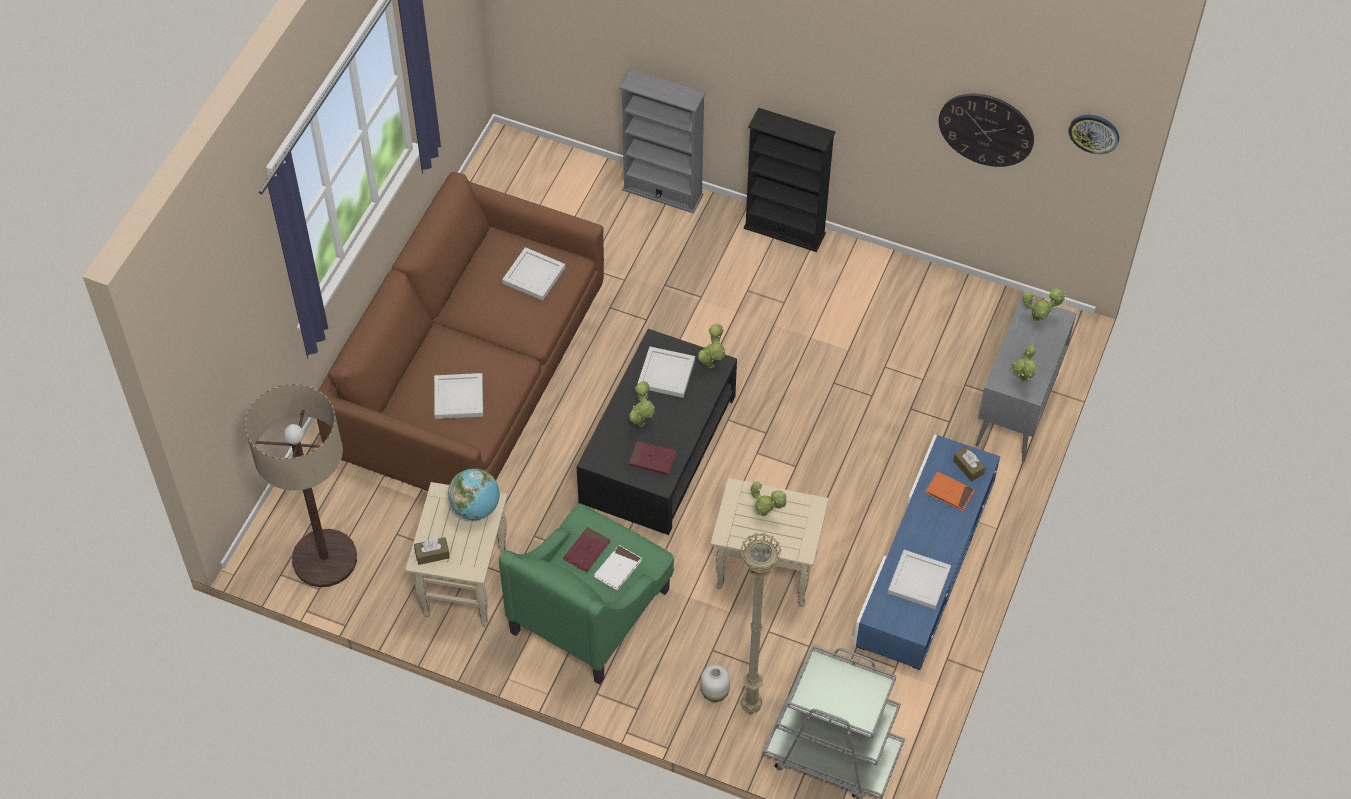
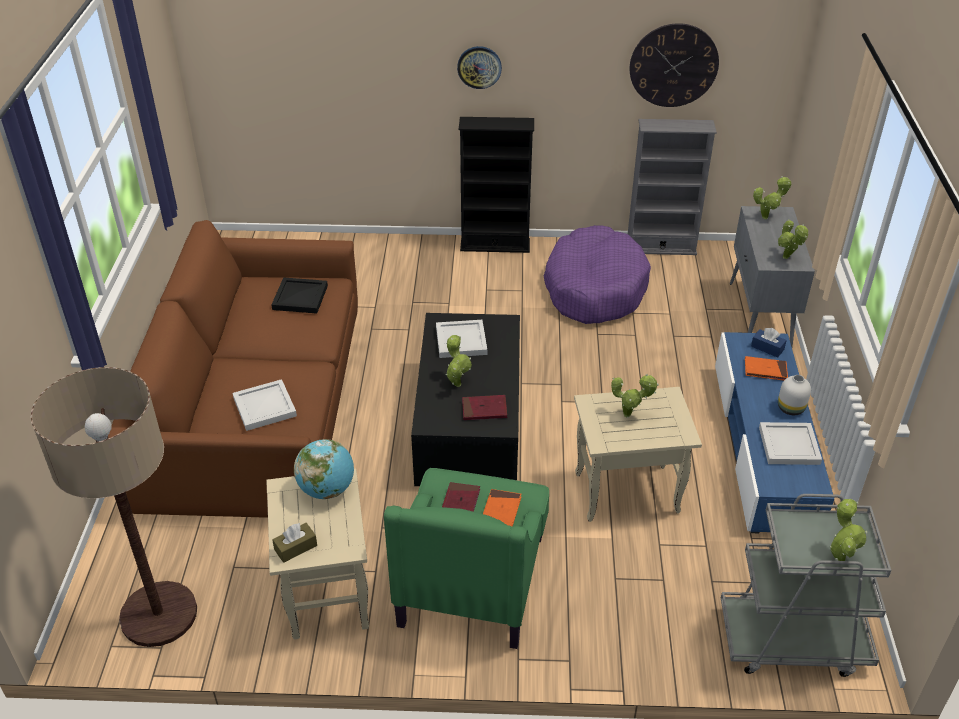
camera: 20 degrees left, 15 degrees down
white tray [502,247,565,301] -> black tray [271,277,328,314]
white book [594,545,642,590] -> orange book [483,489,521,527]
grey bookcase [620,69,706,213] -> grey bookcase moved to [628,119,717,255]
potted plant [698,324,725,368] -> potted plant moved to [829,499,867,561]
white vase [701,665,730,702] -> white vase moved to [778,375,811,415]
beige floor lamp [740,533,781,714] -> none
brown tissue box [953,446,985,482] -> blue tissue box [751,328,787,358]
wall clock [1068,115,1119,154] -> wall clock moved to [457,46,502,89]
none -> purple dog bed [544,225,651,324]

